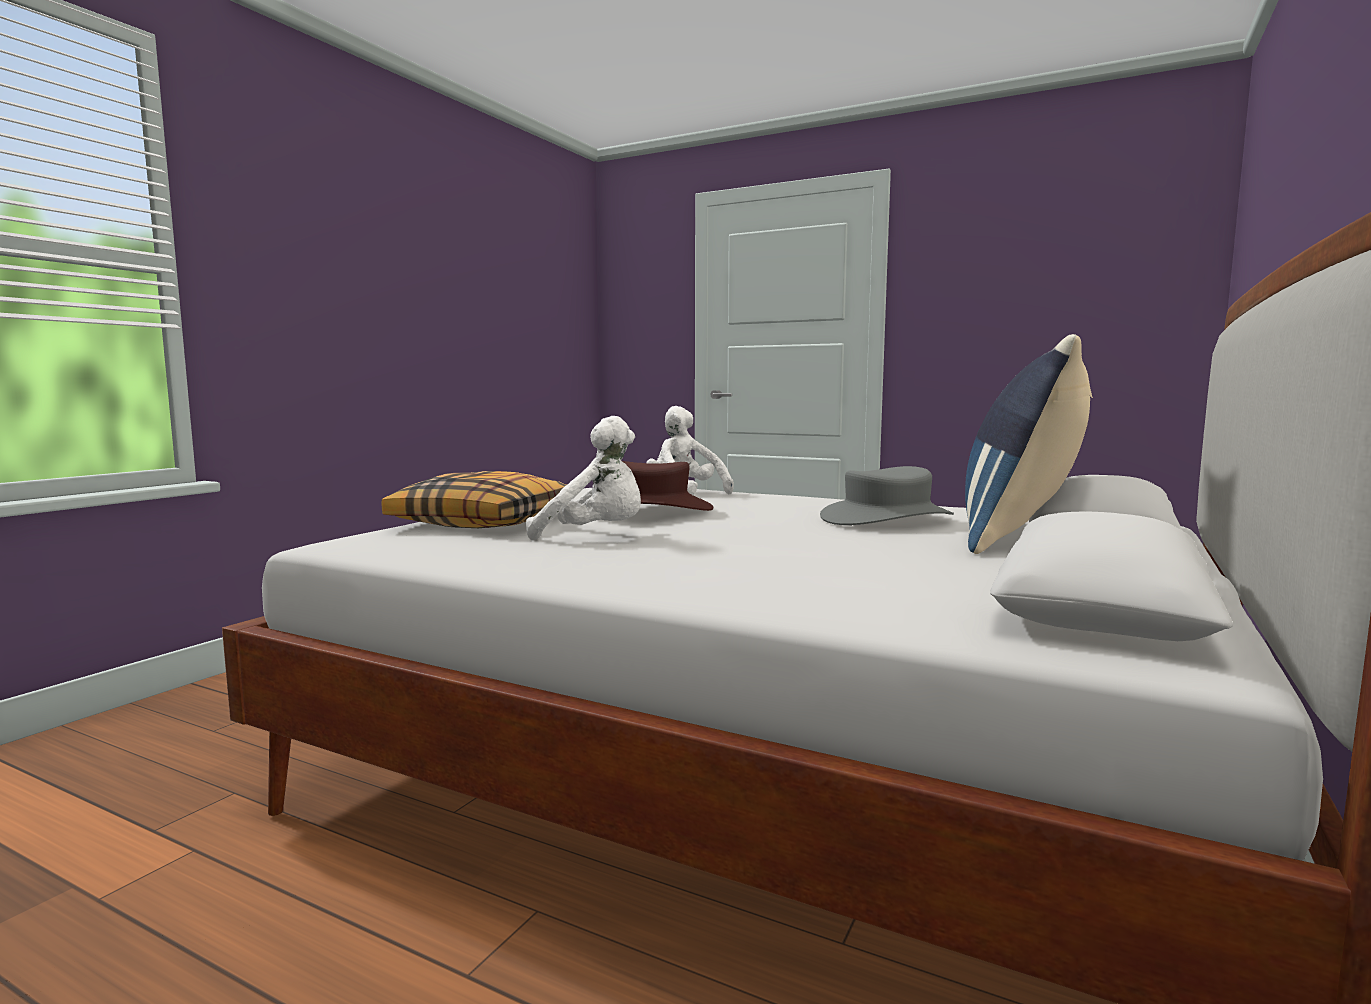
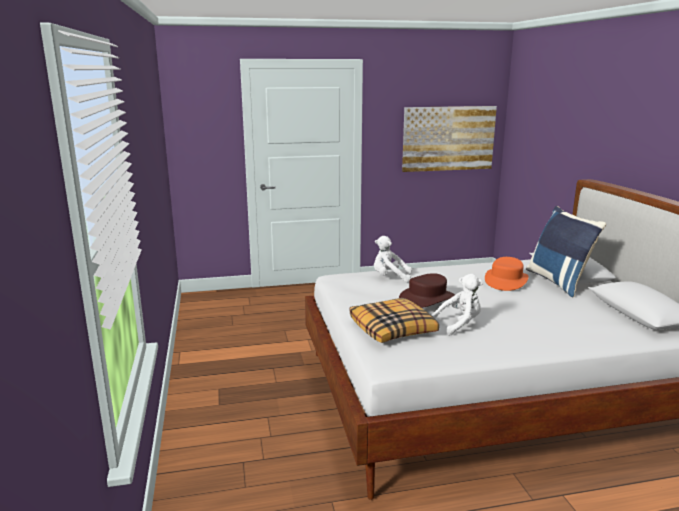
camera: 40 degrees left, 10 degrees up
grey hat [820,466,954,525] -> orange hat [485,257,529,291]
none -> picture [402,106,497,172]

